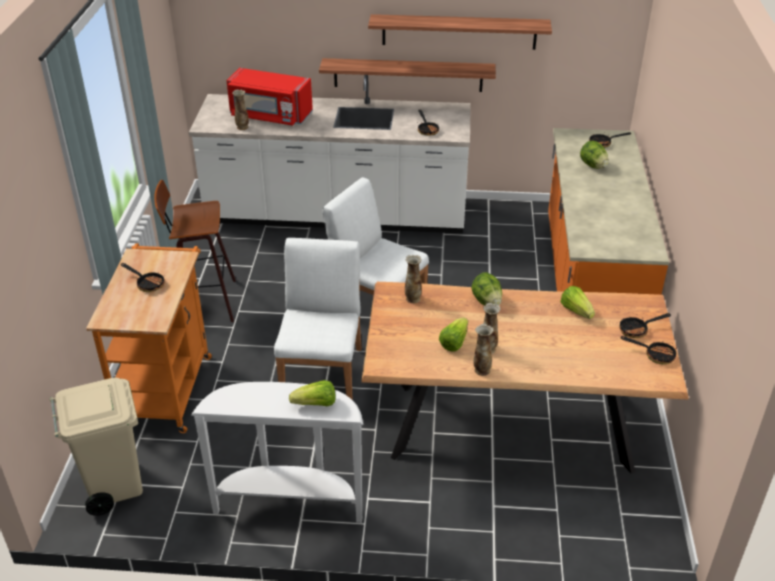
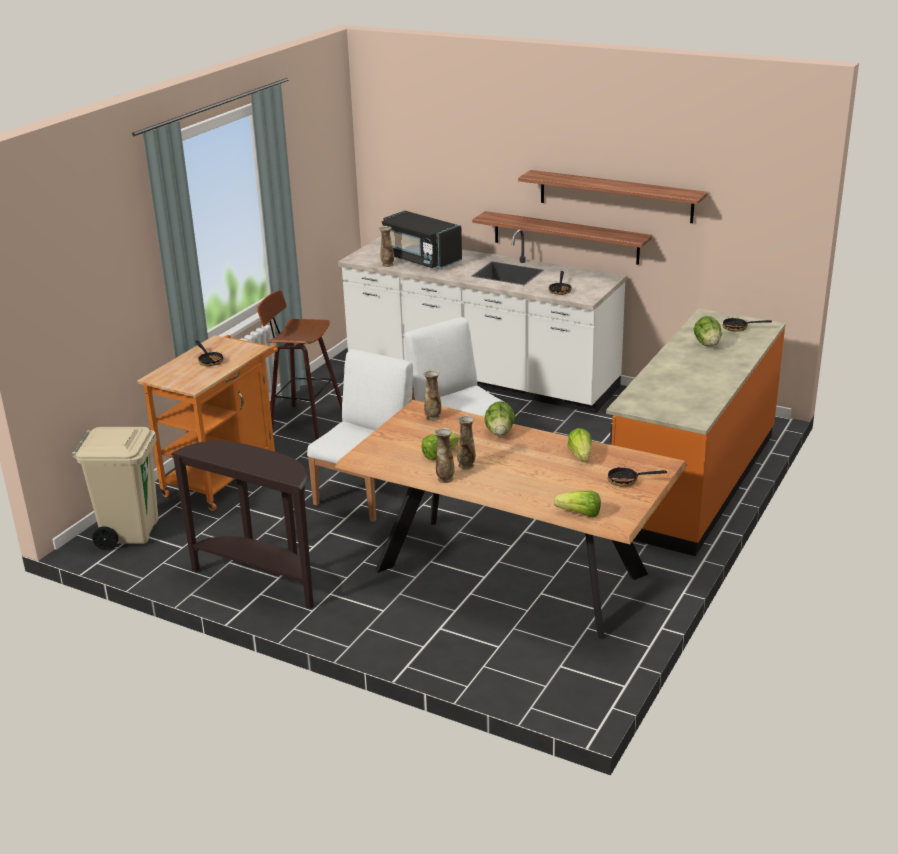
camera: 25 degrees right, 10 degrees down
white console table [191,382,363,523] -> brown console table [171,441,314,609]
red microwave [226,68,313,126] -> black microwave [382,211,462,269]
lettuce [289,380,336,406] -> lettuce moved to [554,491,601,517]
frying pan [621,336,677,365] -> none

